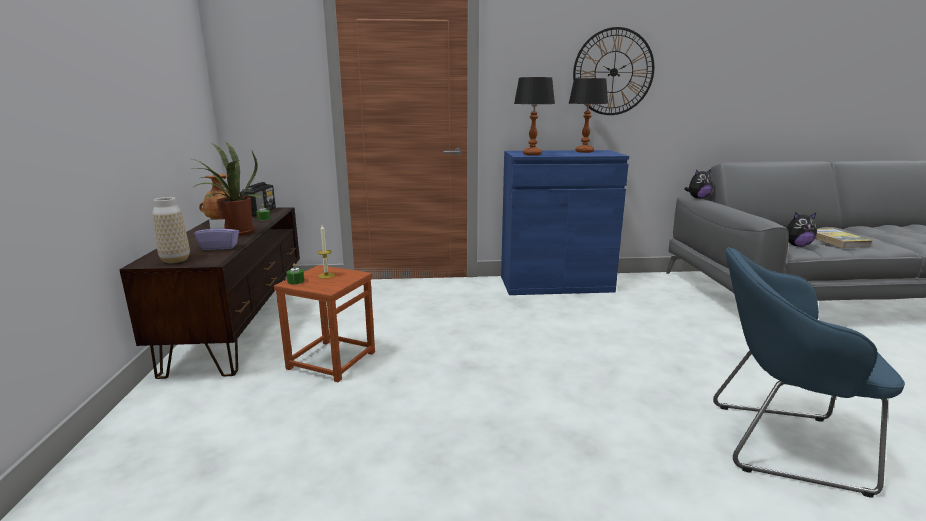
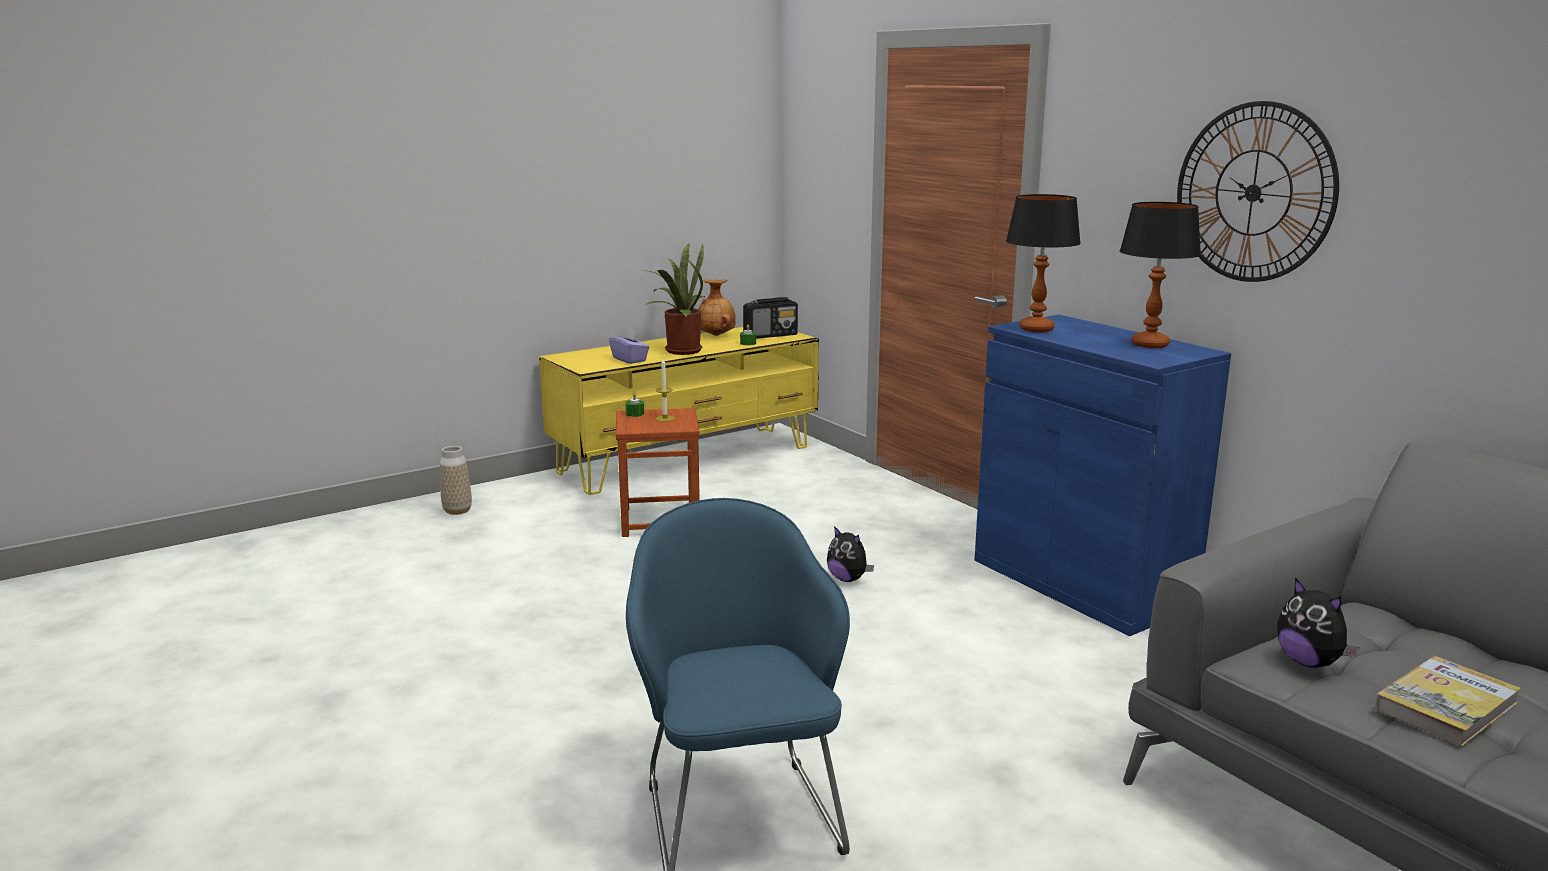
camera: 60 degrees right, 0 degrees up
brown tv stand [119,207,300,379] -> yellow tv stand [539,327,819,495]
vase [152,197,190,263] -> vase moved to [440,446,472,515]
plush toy [685,169,713,199] -> plush toy moved to [827,526,874,582]

